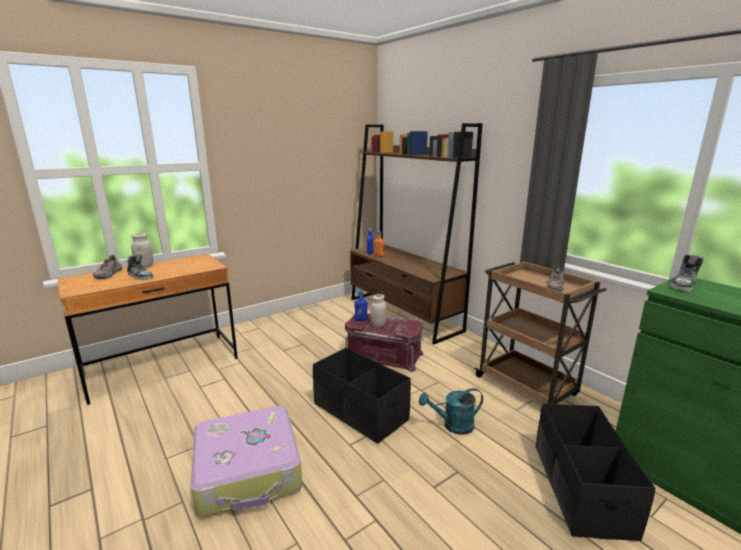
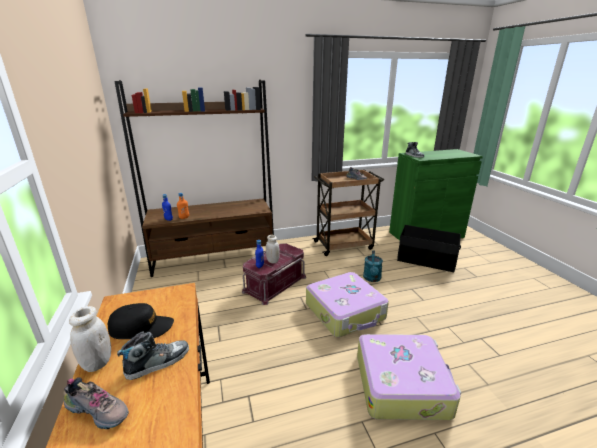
camera: 70 degrees left, 5 degrees up
black storage box [313,348,411,444] -> suitcase [306,272,389,337]
none -> black cap [108,303,174,339]

